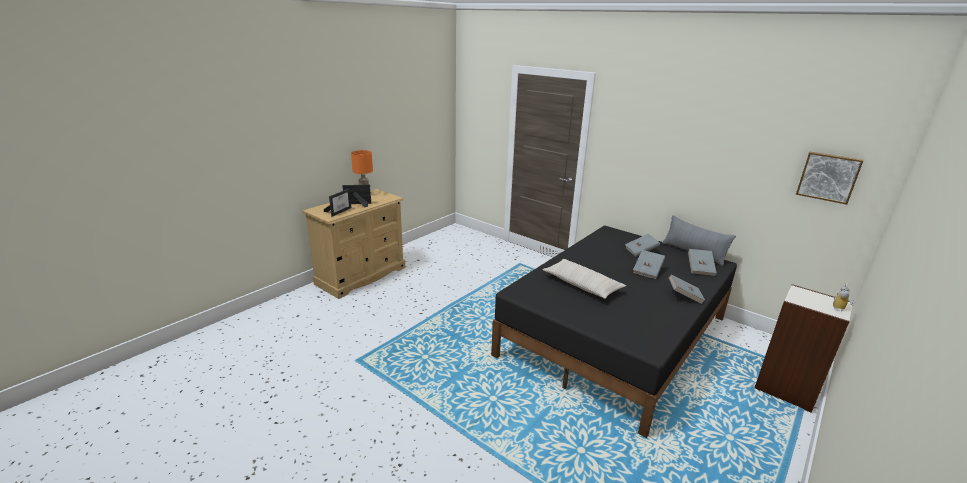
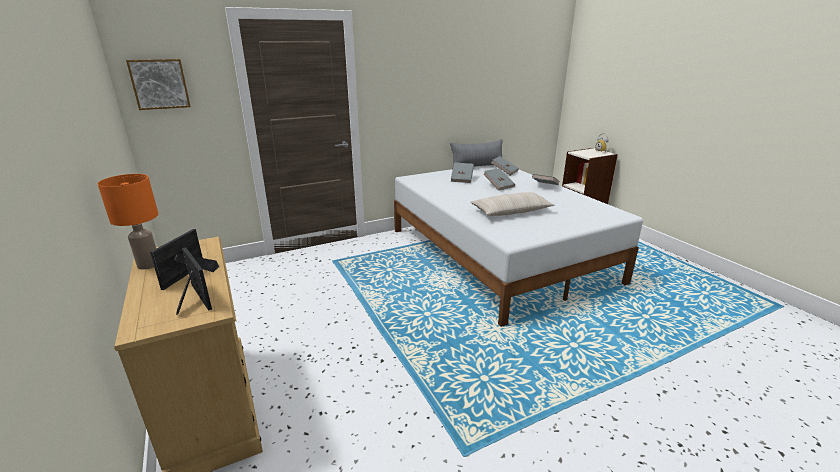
camera: 65 degrees left, 0 degrees up
black bed [491,226,737,438] -> white bed [394,165,643,327]
picture [796,152,864,205] -> picture moved to [126,59,191,110]

